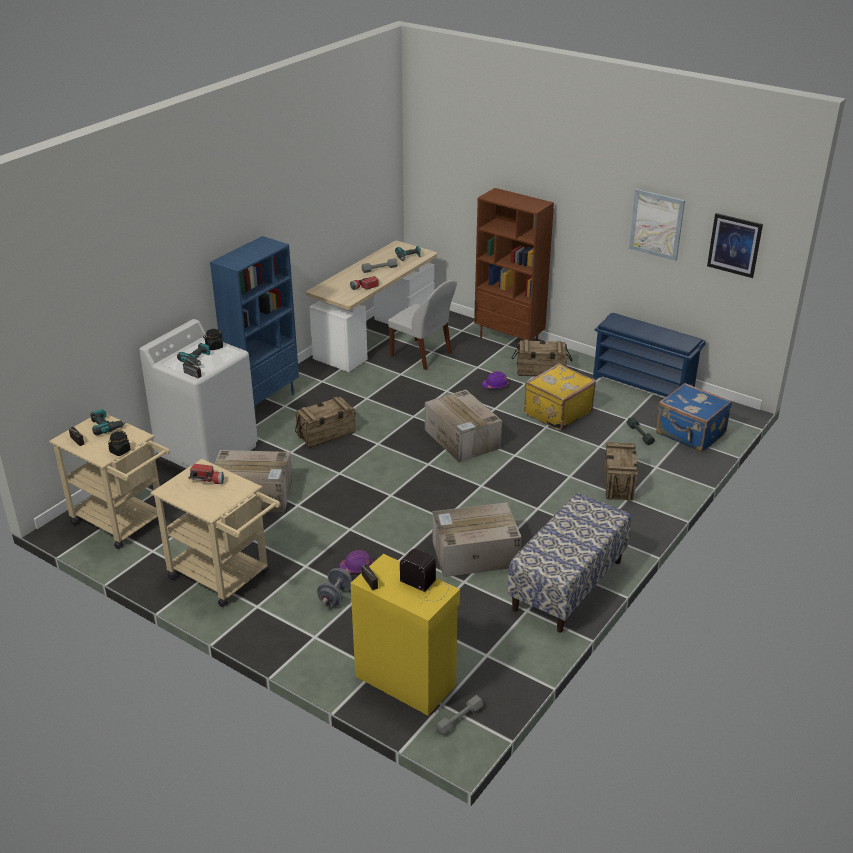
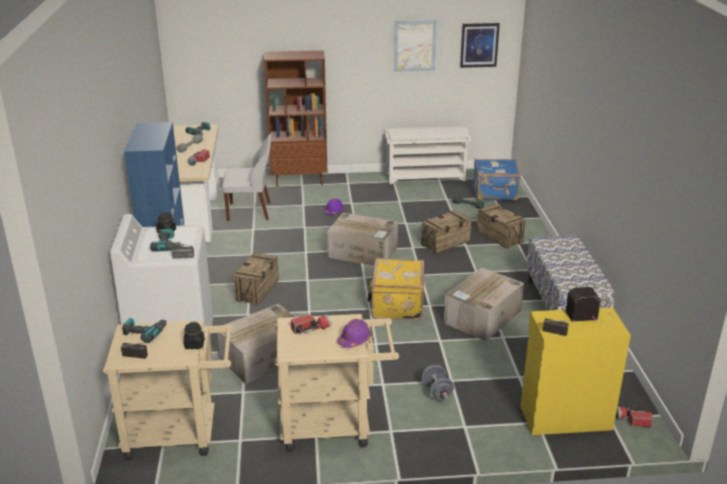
camera: 40 degrees left, 5 degrees down
purple hard hat [339,550,373,573] -> purple hard hat moved to [337,319,372,348]
grey dumbbell [435,695,484,735] -> flashlight [616,407,653,427]
crate [512,340,572,376] -> crate moved to [421,210,472,254]
yellow suitcase [524,363,596,431] -> yellow suitcase moved to [368,258,424,320]
blue shoe rack [593,313,706,397] -> white shoe rack [385,126,471,184]

